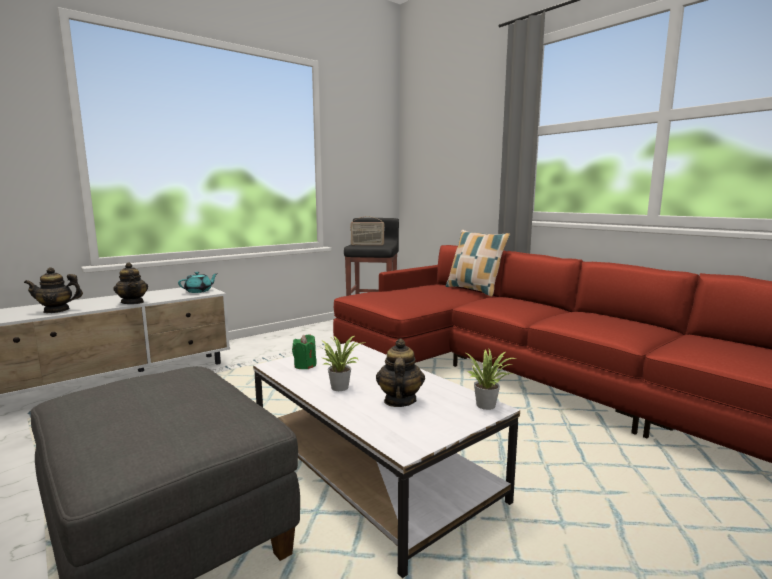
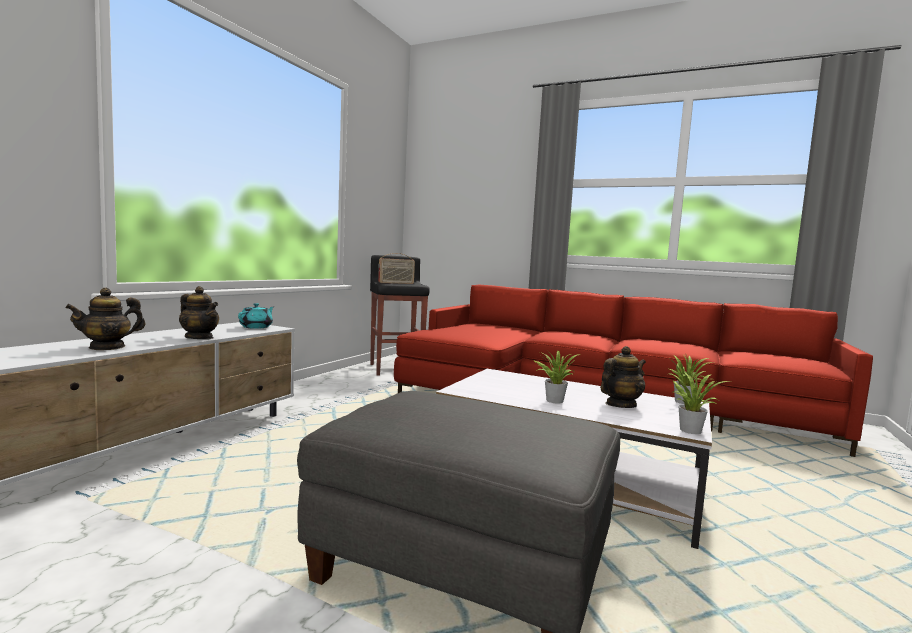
camera: 25 degrees left, 5 degrees down
green candle [292,334,316,369] -> none
teapot [376,338,425,407] -> teapot turned 75 degrees clockwise [600,346,646,408]
pillow [446,230,510,297] -> none
none -> potted plant [672,372,729,434]

